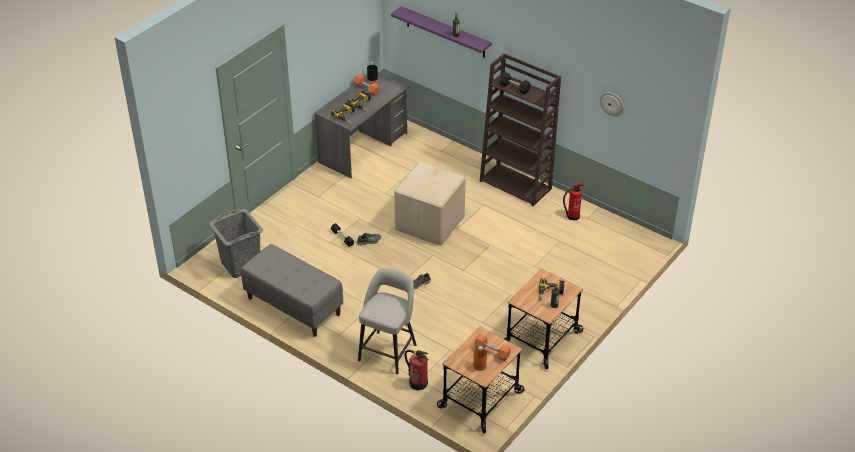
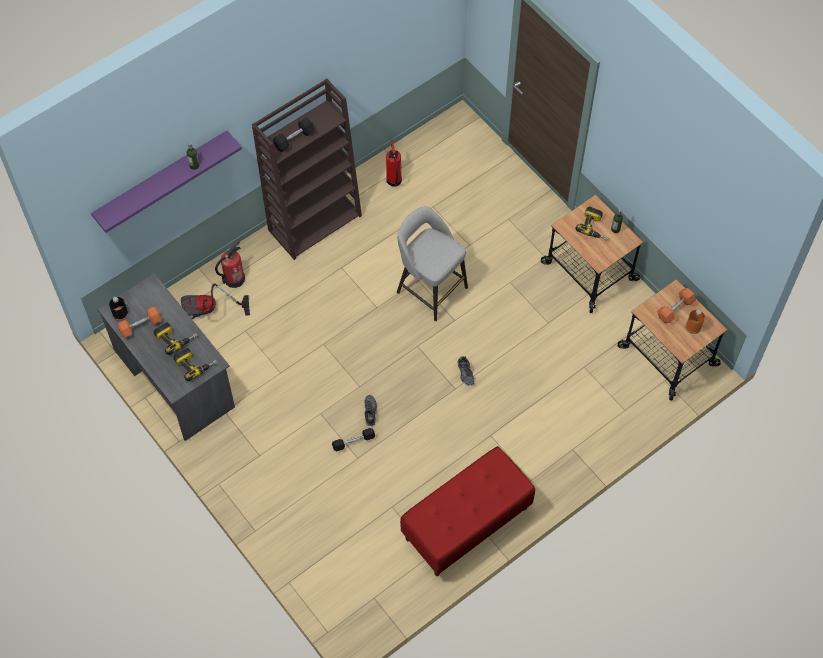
camera: 75 degrees left, 20 degrees up
grey laundry basket [209,209,263,278] -> none
grey bench [241,244,343,337] -> red bench [400,446,535,576]
grey stool [358,268,417,374] -> grey stool moved to [397,206,468,321]
cardboard box [394,162,466,246] -> none
fire extinguisher [404,350,429,390] -> fire extinguisher moved to [215,242,245,288]
wall clock [600,92,624,116] -> none
none -> vacuum cleaner [181,284,250,319]

